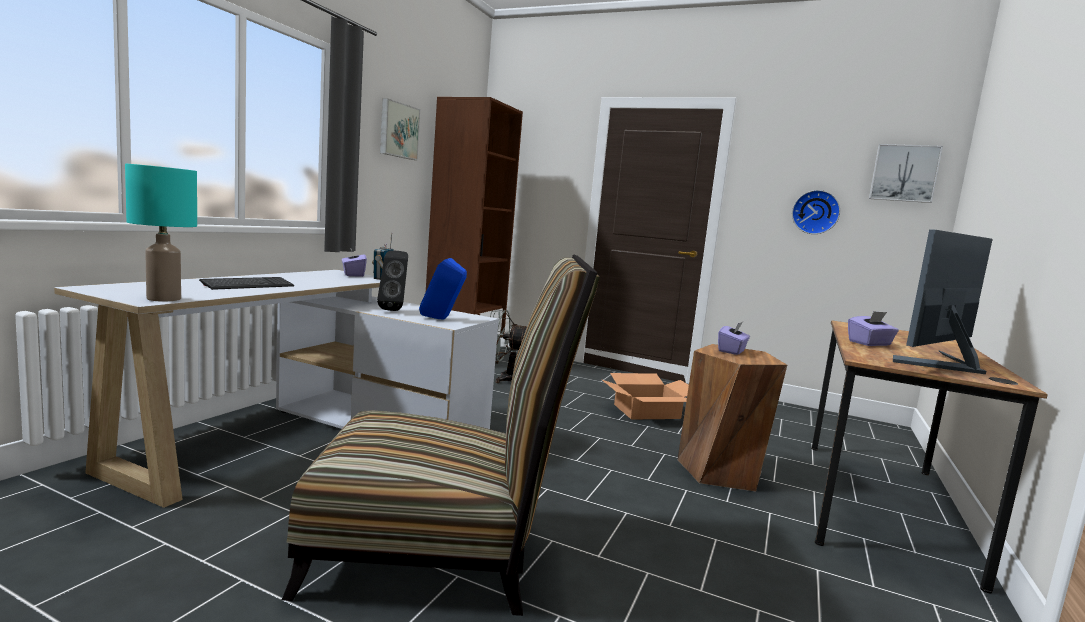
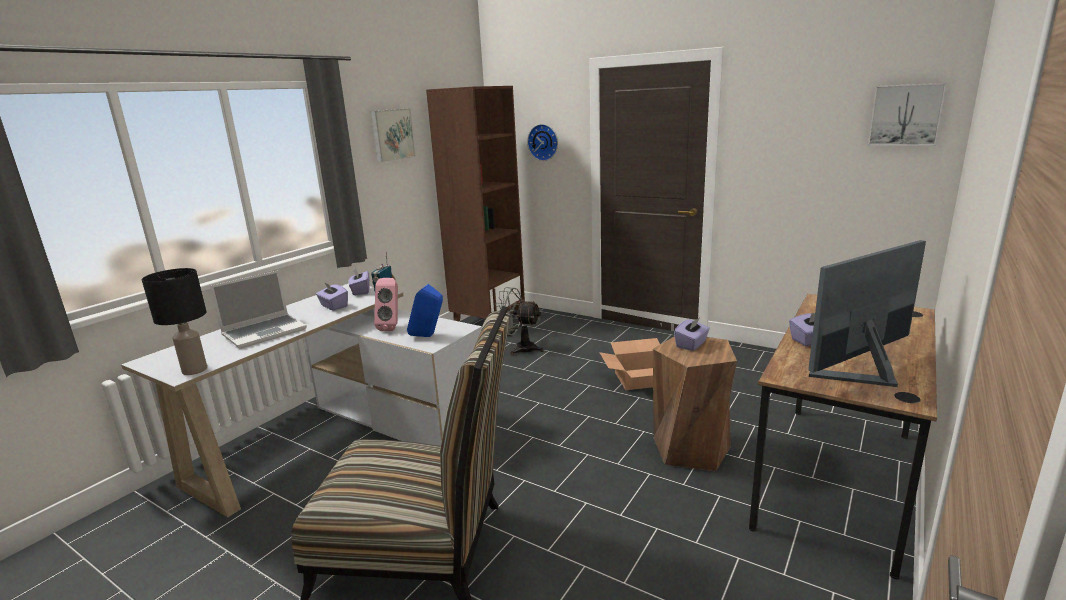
camera: 10 degrees right, 10 degrees up
turquoise table lamp [125,164,197,301] -> black table lamp [142,268,207,375]
keyboard [199,277,294,290] -> laptop [210,270,307,349]
black speaker [377,251,408,311] -> pink speaker [374,278,398,331]
wall clock [792,190,840,234] -> wall clock moved to [527,124,558,161]
none -> purple tissue box [316,282,348,311]

